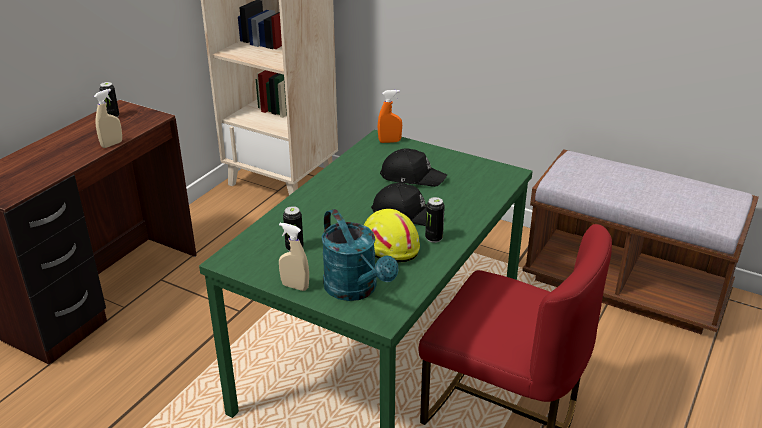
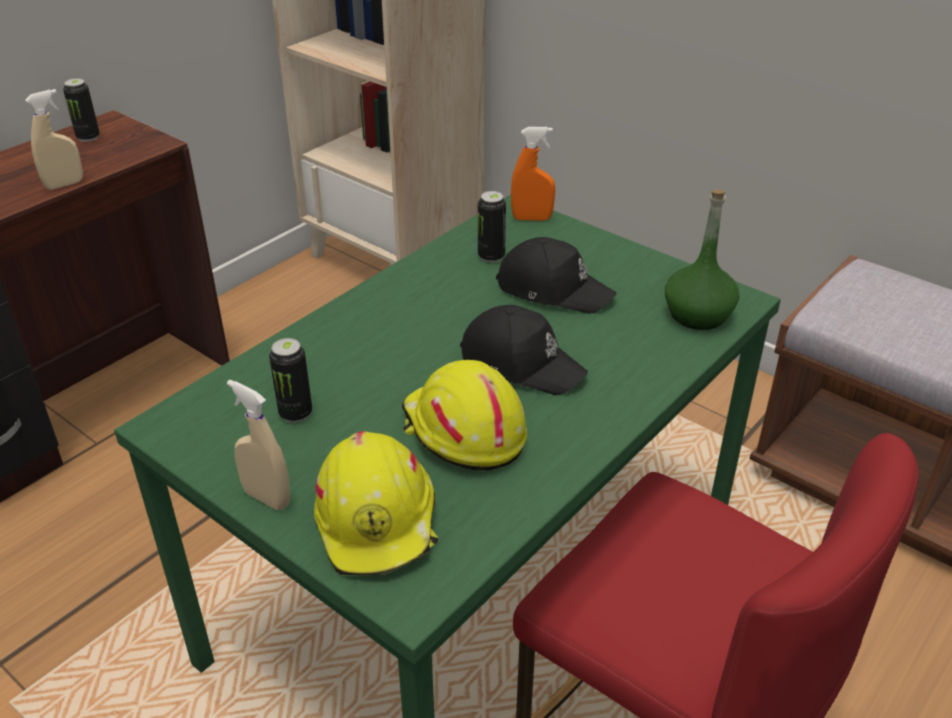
camera: 10 degrees right, 5 degrees up
turquoise watering can [322,209,398,301] -> yellow hard hat [314,431,438,575]
can [425,197,445,243] -> can moved to [478,191,506,263]
none -> green bottle [665,190,739,330]

